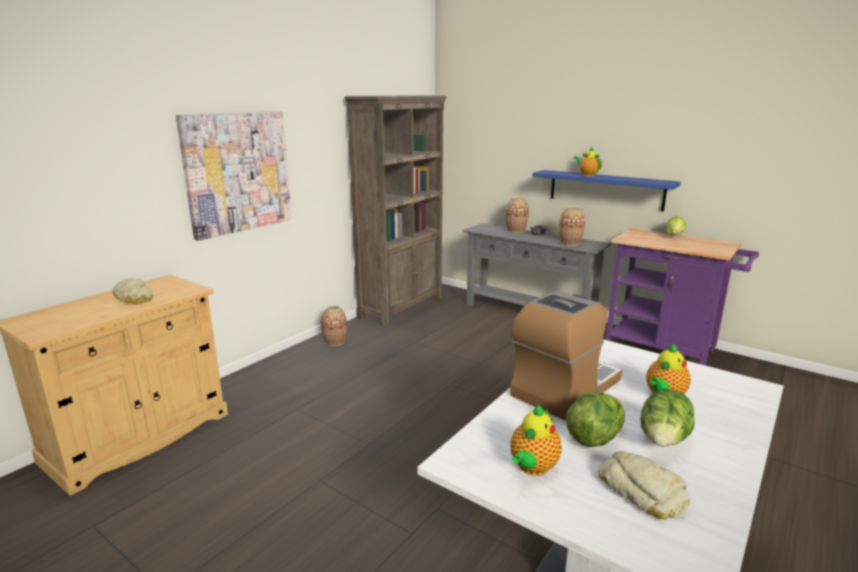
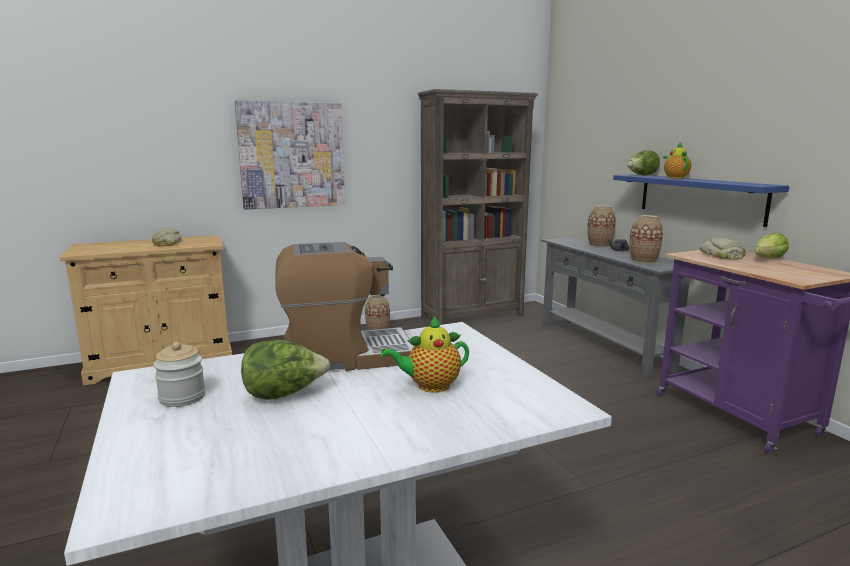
camera: 30 degrees right, 5 degrees down
teapot [510,405,562,476] -> jar [154,342,205,407]
bread [599,451,690,520] -> bread moved to [700,238,746,260]
lettuce [640,389,695,446] -> lettuce moved to [627,150,660,176]

